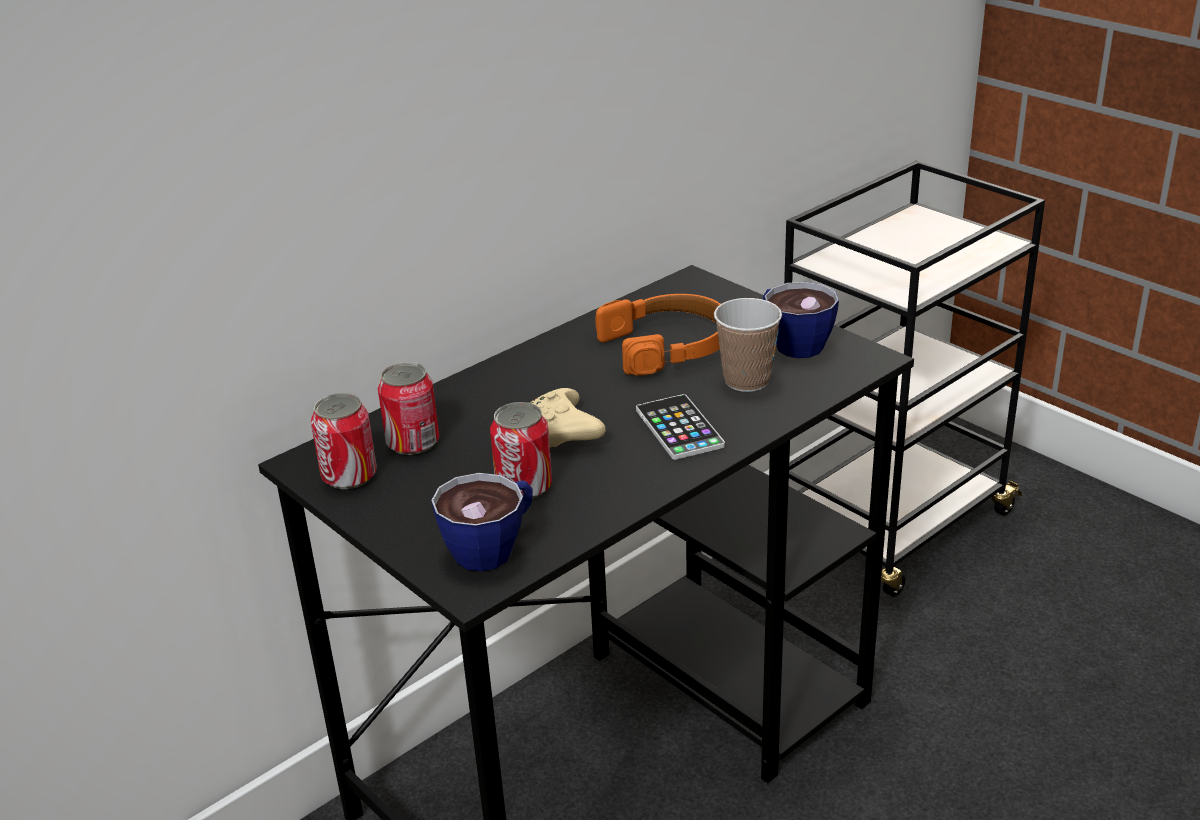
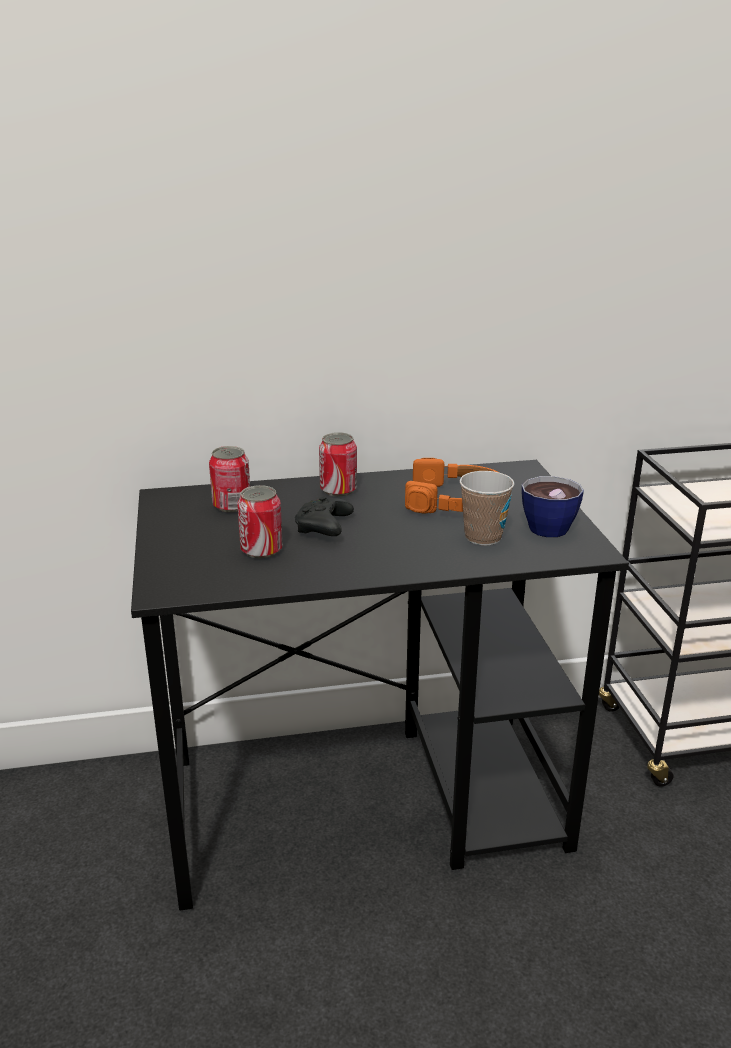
camera: 30 degrees right, 5 degrees down
can [311,393,377,489] -> can moved to [319,432,357,496]
cup [431,473,533,572] -> none
beige game controller [530,388,606,447] -> black game controller [295,496,354,536]
phone [636,394,725,460] -> none

